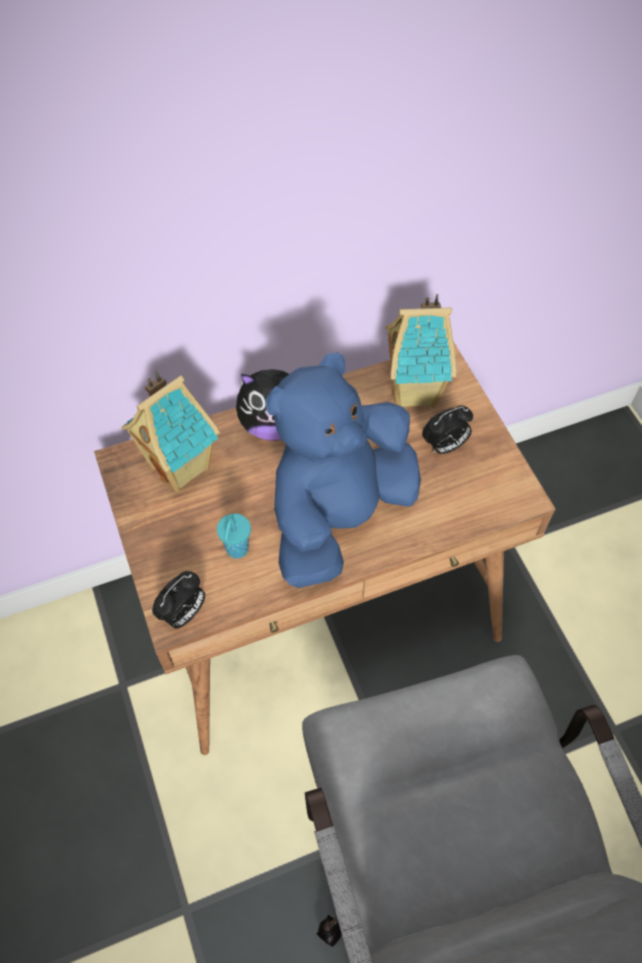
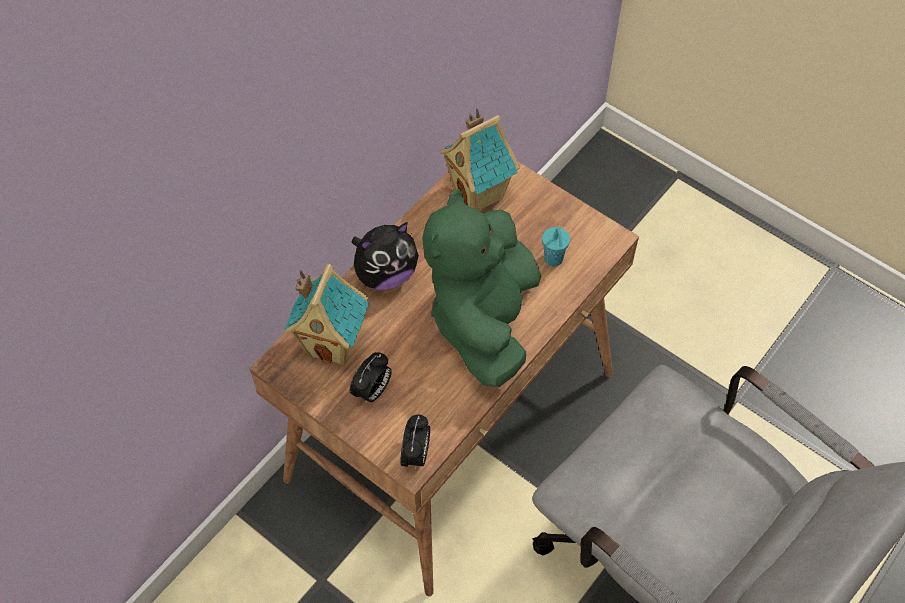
camera: 30 degrees left, 0 degrees up
turquoise cup [217,514,251,558] -> turquoise cup moved to [542,227,570,266]
blue plush toy [266,353,421,588] -> green plush toy [422,189,541,387]
alarm clock [422,405,473,454] -> alarm clock moved to [350,352,392,404]

